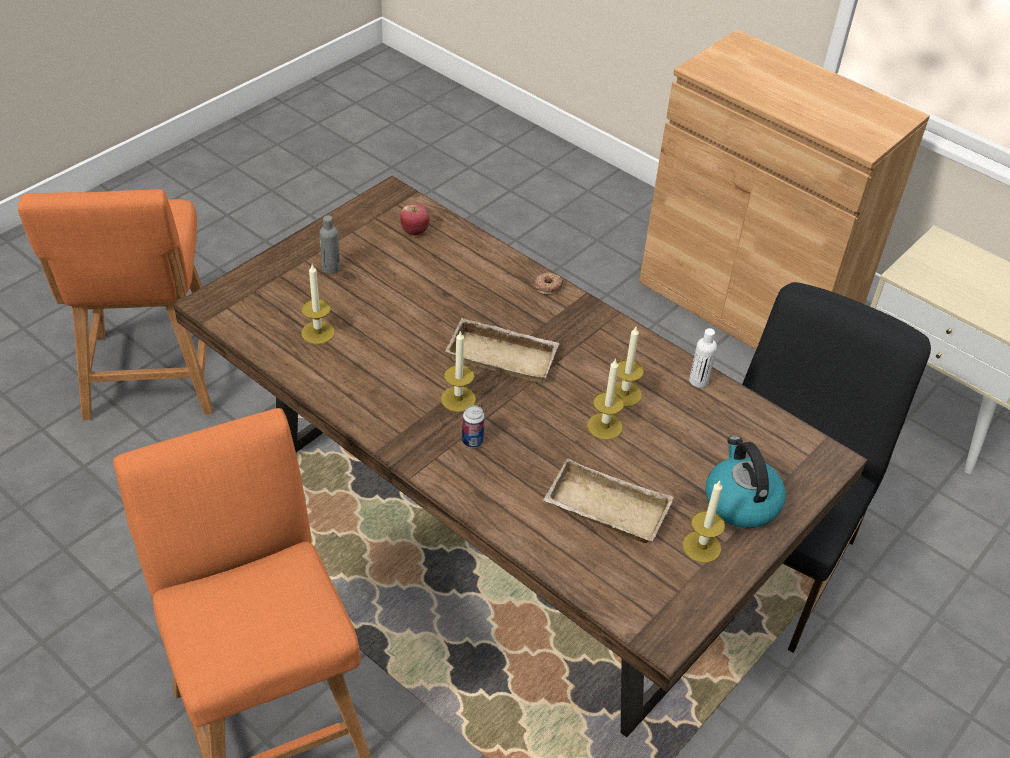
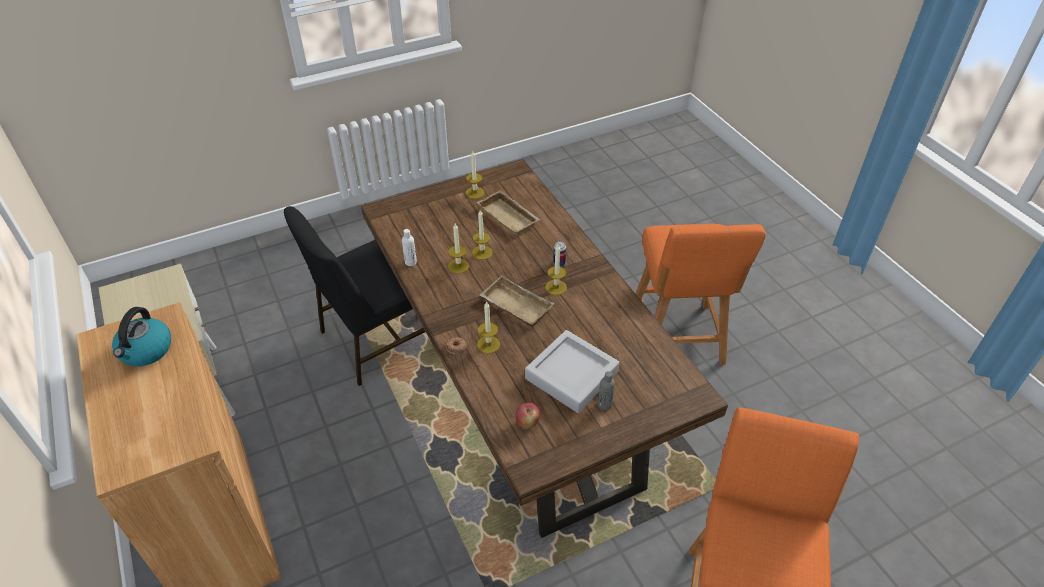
camera: 155 degrees left, 0 degrees up
candle [301,265,335,344] -> candle moved to [477,301,500,354]
kettle [705,436,786,528] -> kettle moved to [112,307,171,366]
none -> grey tray [525,330,619,413]

